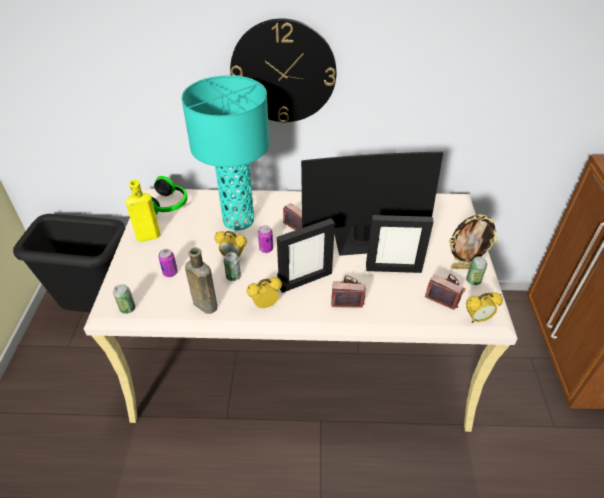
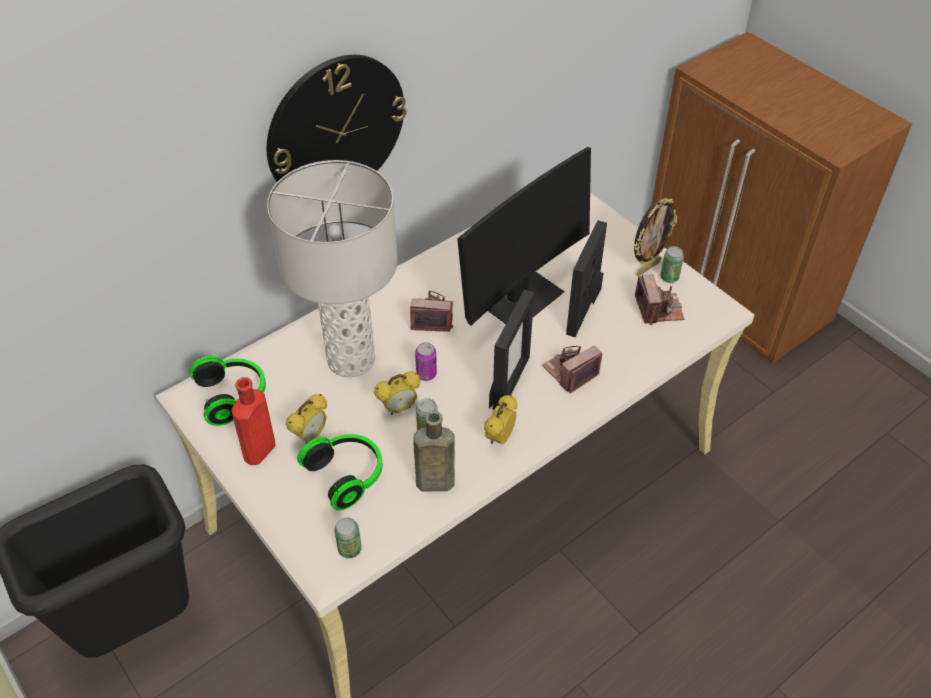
camera: 40 degrees left, 5 degrees up
yellow bottle [126,180,160,242] -> red bottle [231,377,276,465]
can [158,249,178,277] -> headphones [297,434,382,511]
turquoise table lamp [181,75,269,230] -> white table lamp [267,160,398,377]
picture frame [366,215,434,273] -> picture frame turned 150 degrees clockwise [566,220,607,337]
camera [425,274,466,310] -> camera turned 90 degrees clockwise [635,274,684,325]
alarm clock [466,292,503,323] -> alarm clock moved to [286,394,327,444]

